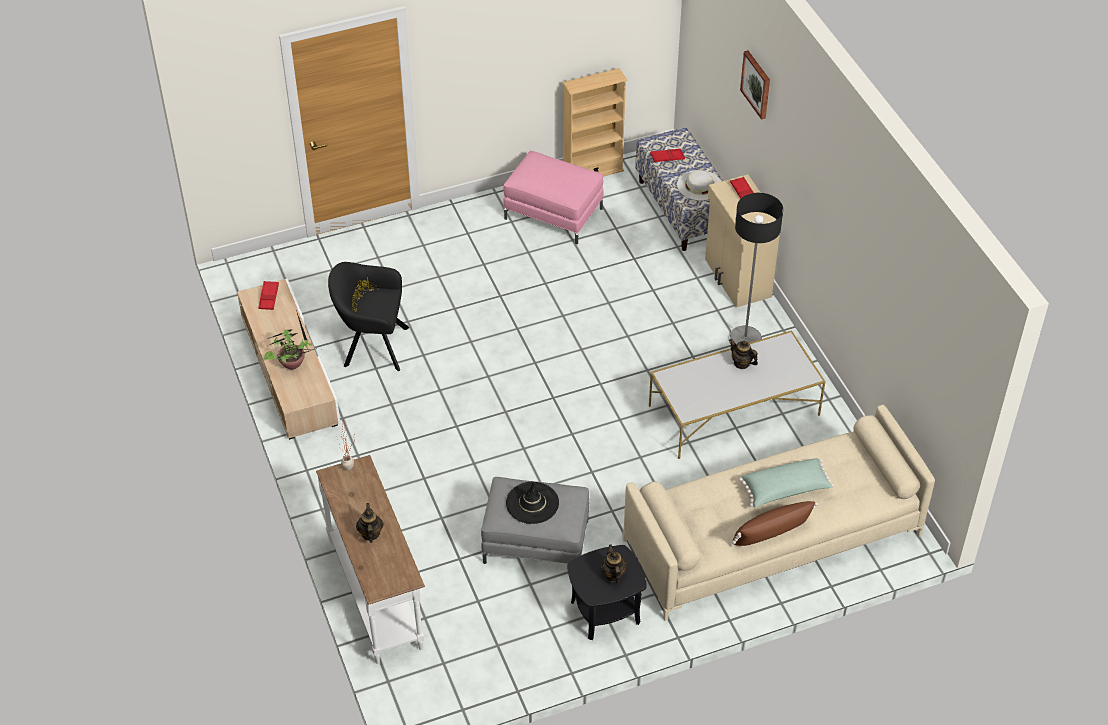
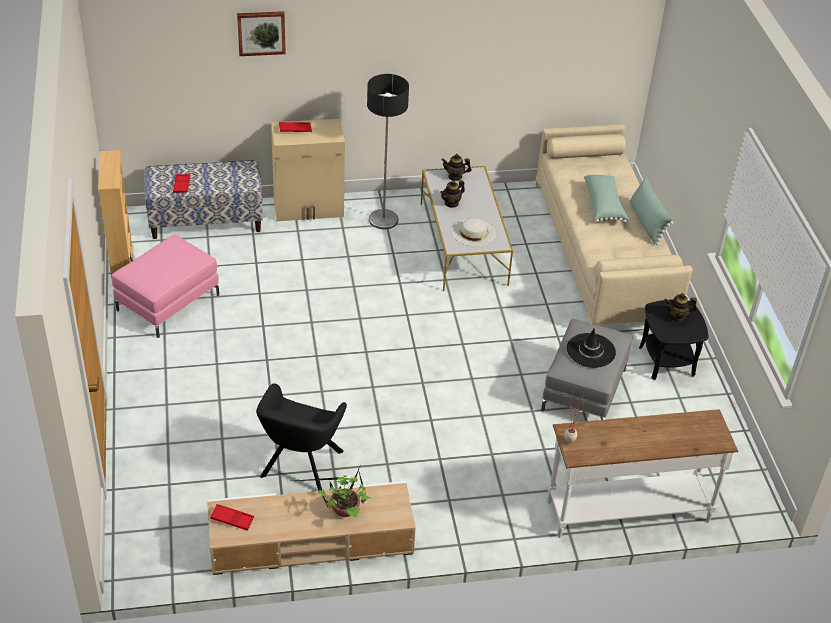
camera: 80 degrees left, 5 degrees down
teapot [356,503,384,543] -> teapot moved to [442,154,471,181]
white hat [677,170,721,201] -> white hat moved to [452,218,496,247]
brown pillow [730,501,818,546] -> green pillow [630,177,673,245]

